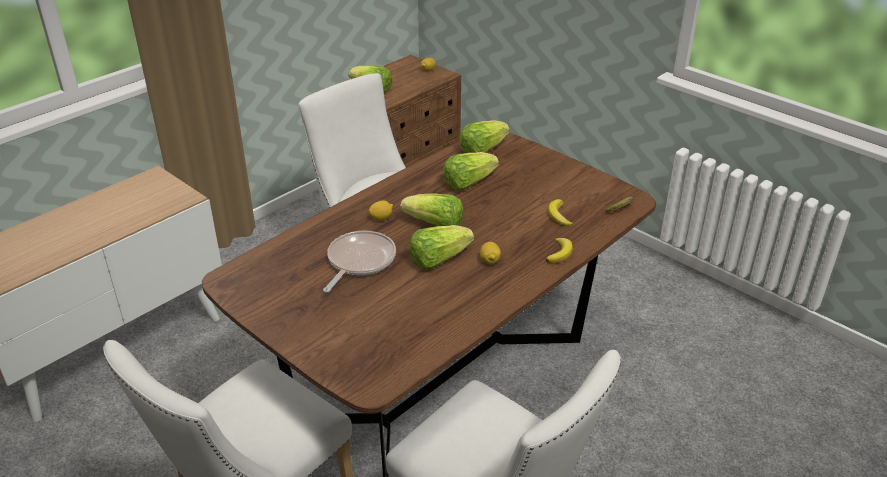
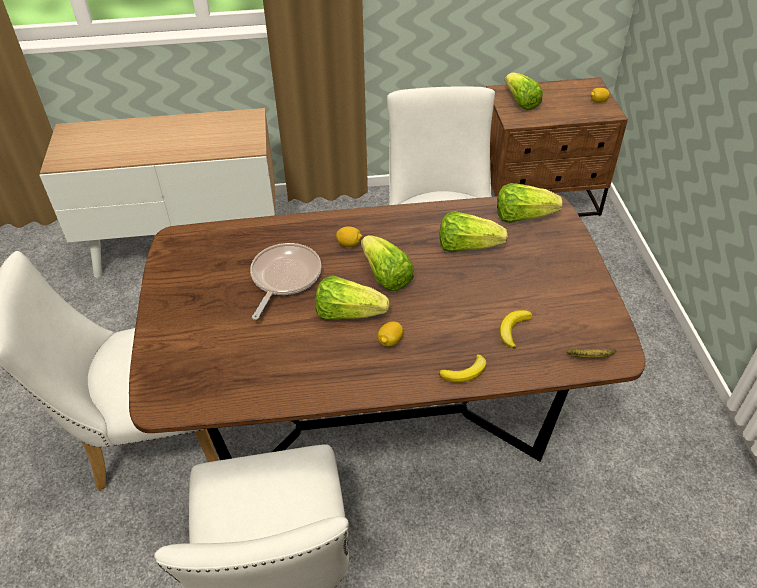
camera: 40 degrees right, 10 degrees up
frying pan [323,231,396,292] -> frying pan turned 45 degrees counterclockwise [250,243,322,320]

